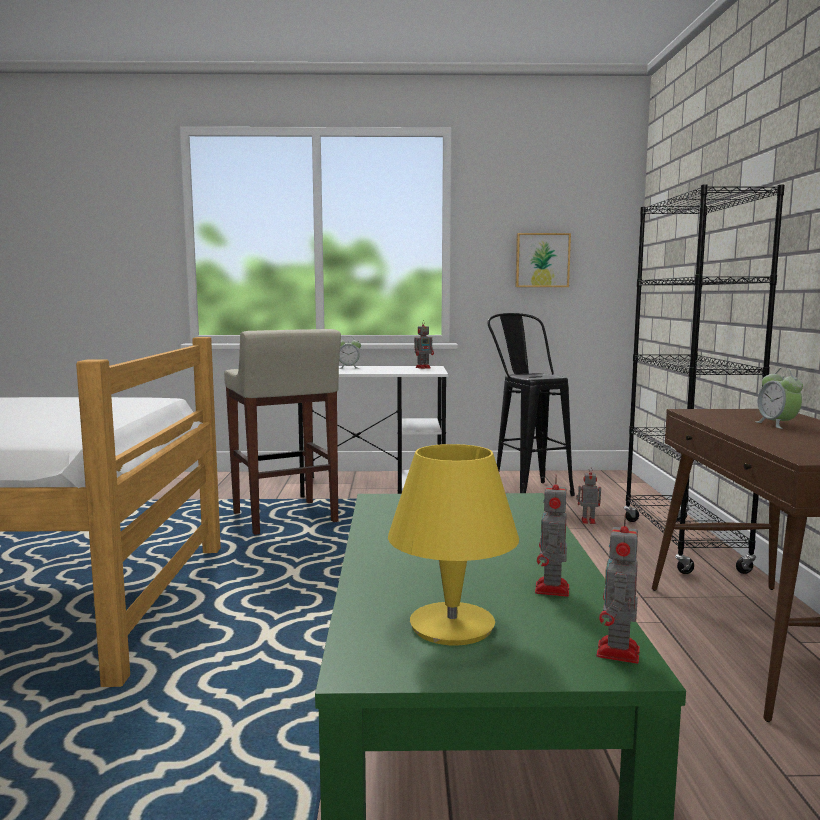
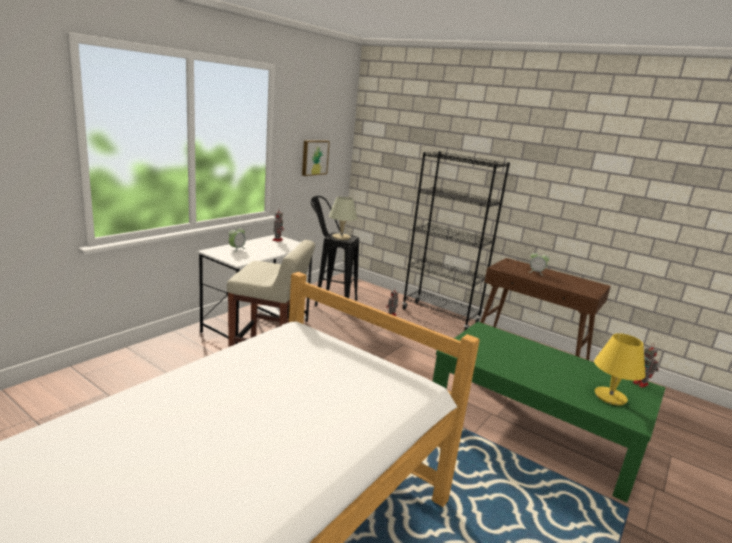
camera: 55 degrees left, 10 degrees up
toy robot [535,474,569,597] -> none
none -> beige table lamp [329,197,358,240]

